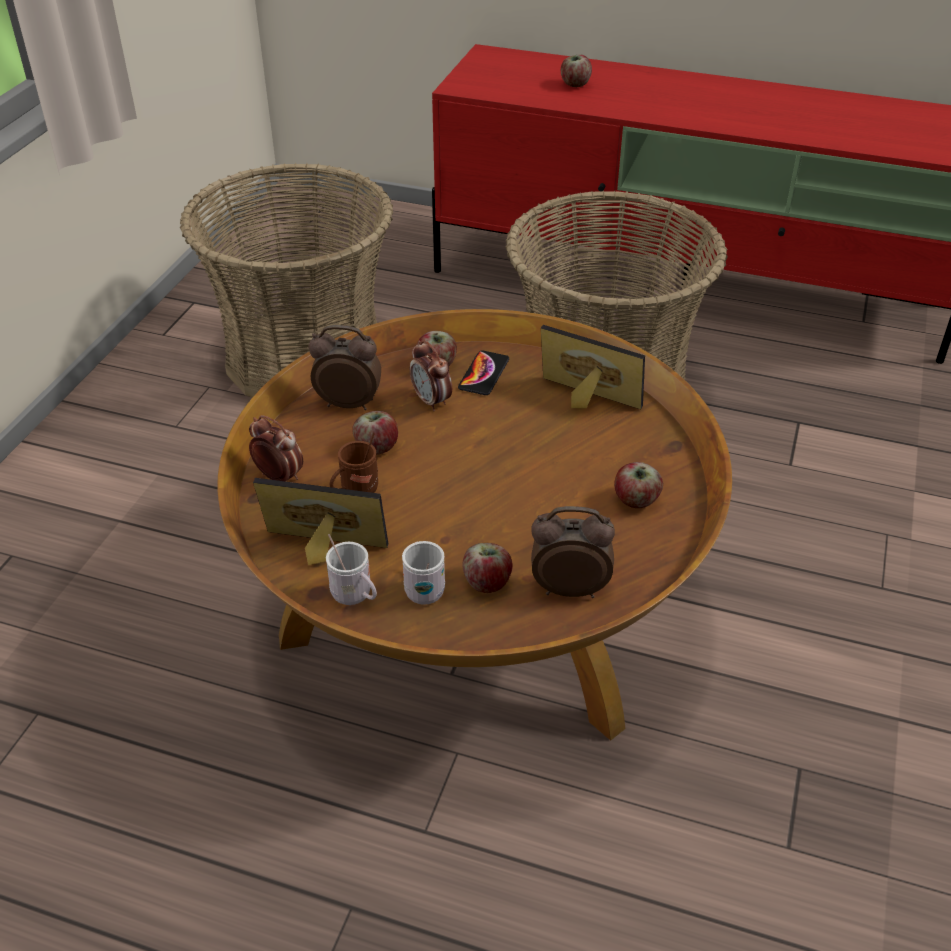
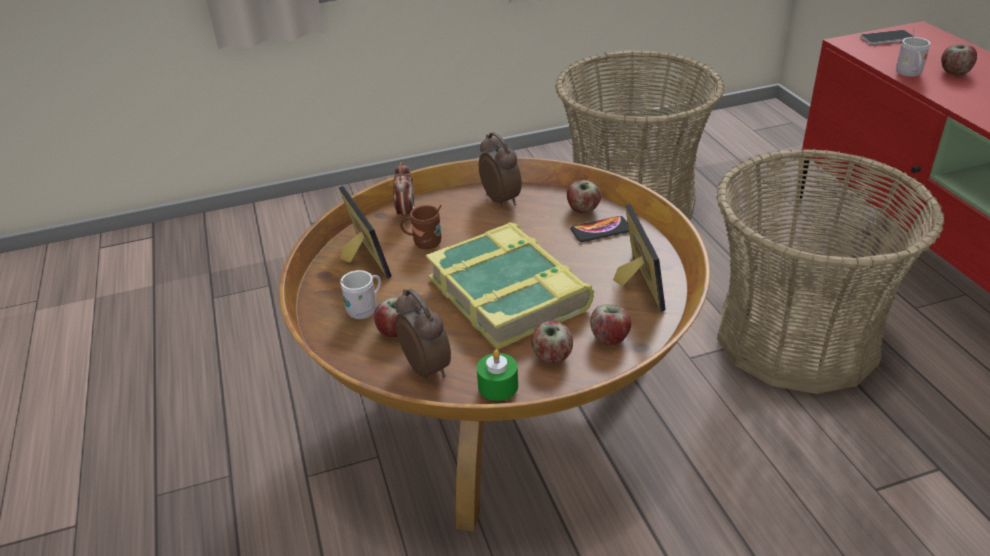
camera: 55 degrees right, 5 degrees down
white mug [326,534,377,605] -> white mug moved to [896,28,931,77]
apple [352,411,398,455] -> apple moved to [590,305,631,345]
alarm clock [410,340,452,411] -> none
none -> book [426,222,594,350]
none -> green candle [477,350,518,401]
none -> phone [860,30,915,45]

